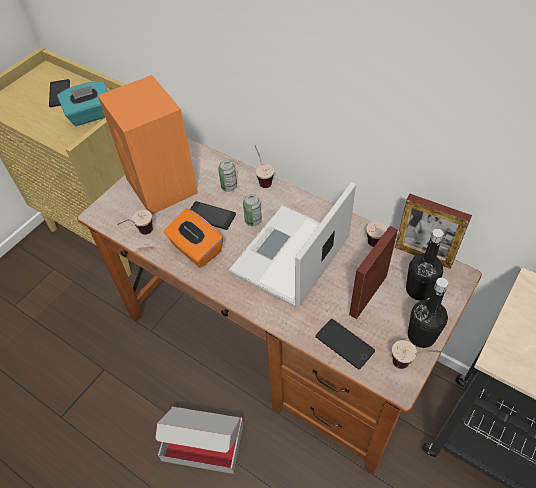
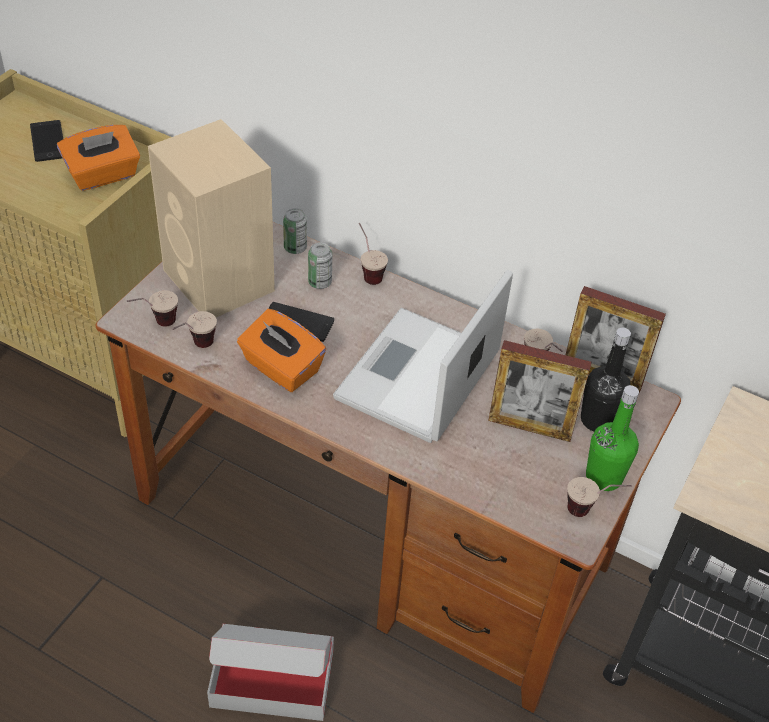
camera: 10 degrees left, 5 degrees down
turquoise tissue box [57,81,108,126] -> orange tissue box [57,125,140,191]
orange speaker [98,75,198,214] -> beige speaker [148,119,275,317]
can [243,194,262,226] -> can moved to [283,208,307,254]
phone [316,319,375,370] -> none
picture frame [349,226,398,319] -> picture frame turned 105 degrees counterclockwise [488,340,592,442]
black bottle [408,278,448,348] -> green bottle [586,385,639,491]
none -> cup [127,290,178,327]

